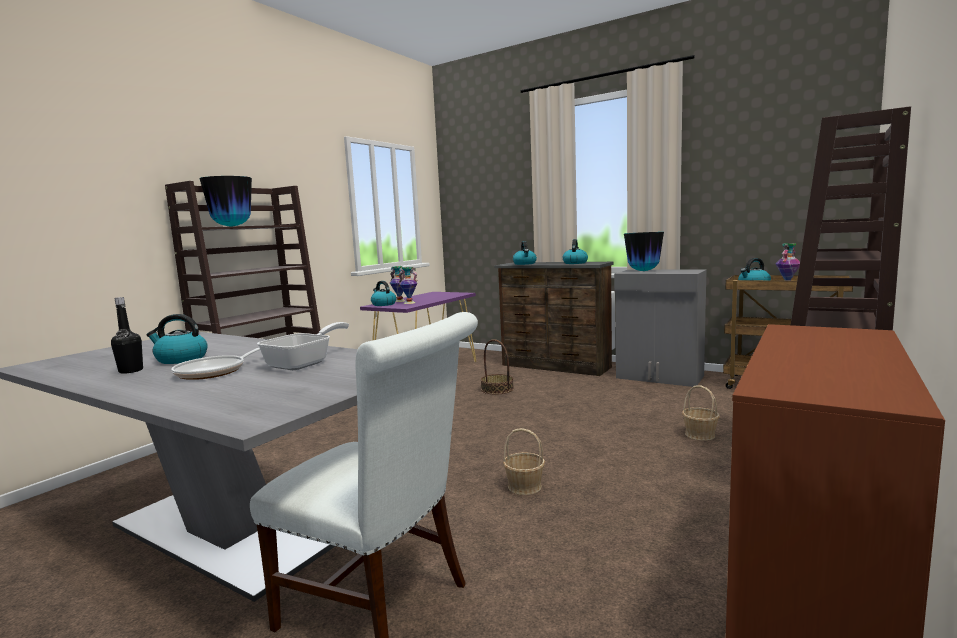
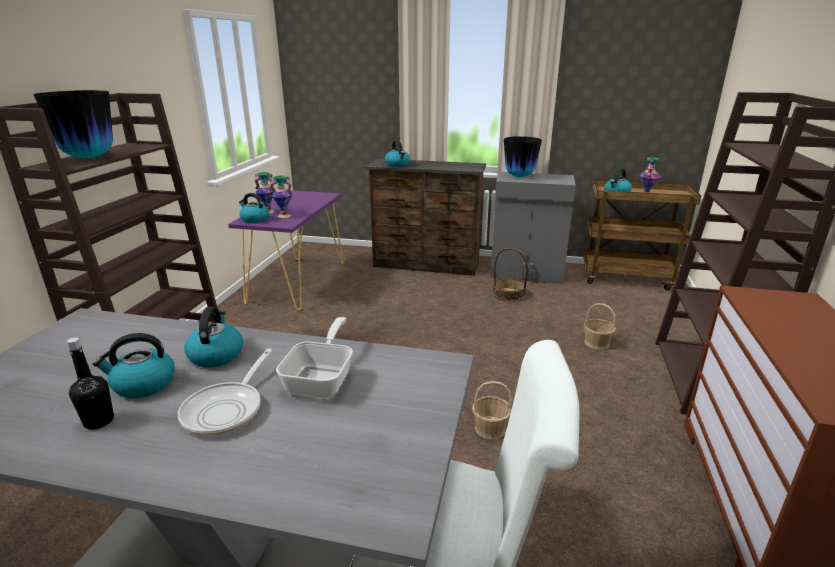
camera: 20 degrees left, 15 degrees up
basket [481,339,514,395] -> basket moved to [493,248,528,302]
kettle [563,239,588,264] -> kettle moved to [184,307,243,368]

